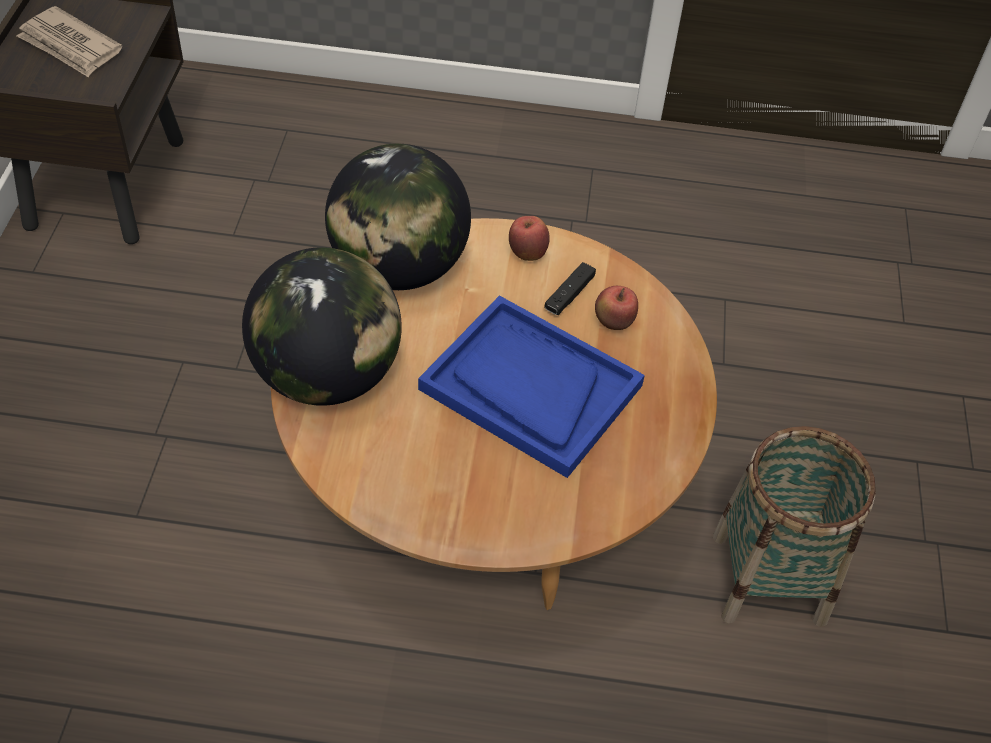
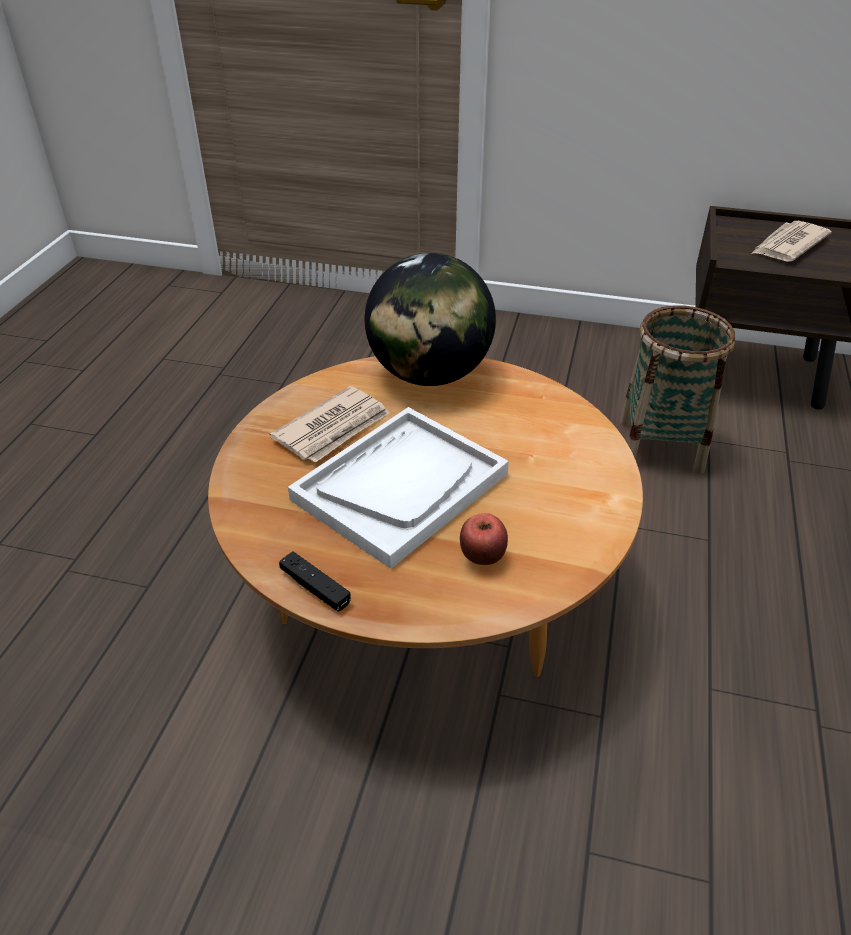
camera: 100 degrees right, 10 degrees down
globe [325,144,471,290] -> none
blue tray [418,295,645,478] -> white tray [288,407,509,569]
apple [509,216,550,261] -> none
black game controller [544,262,596,315] -> black game controller moved to [279,551,351,612]
basket [713,426,876,627] -> basket moved to [620,306,735,474]
none -> newspaper [270,386,390,463]

